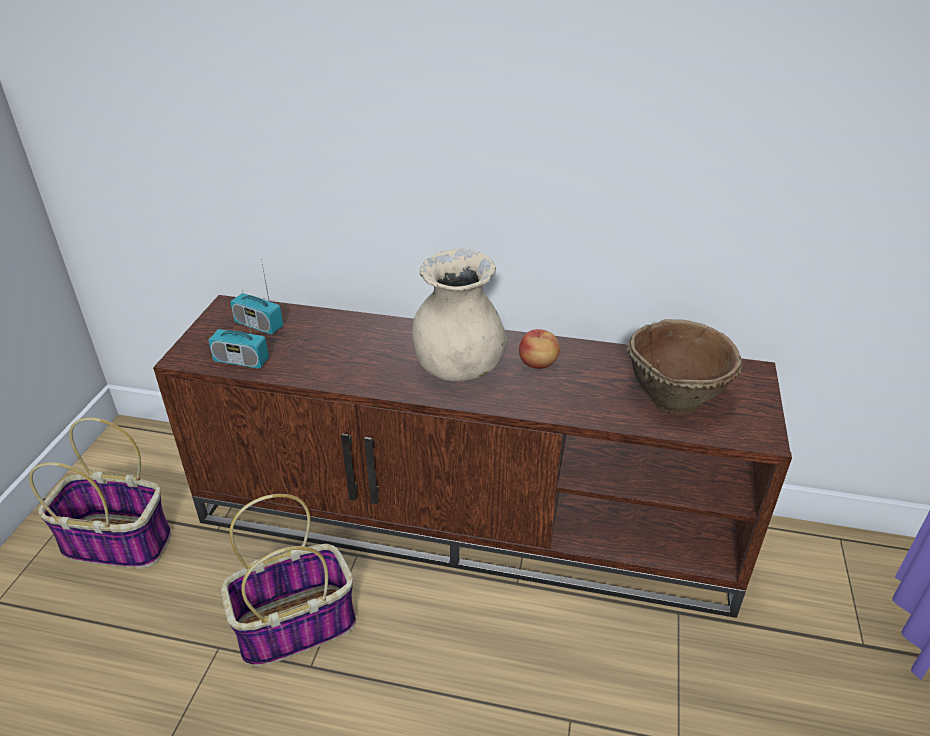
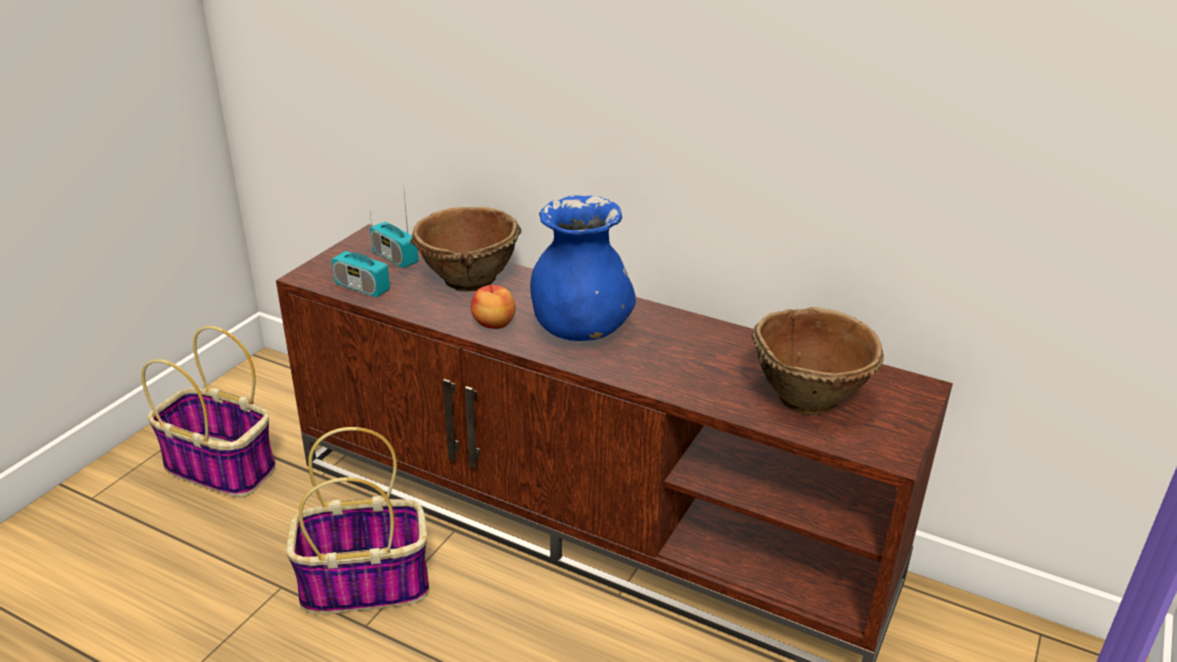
camera: 15 degrees right, 5 degrees down
beige vase [412,249,507,382] -> blue vase [530,195,636,341]
apple [519,329,560,369] -> apple moved to [471,285,516,329]
none -> brown bowl [410,207,521,292]

